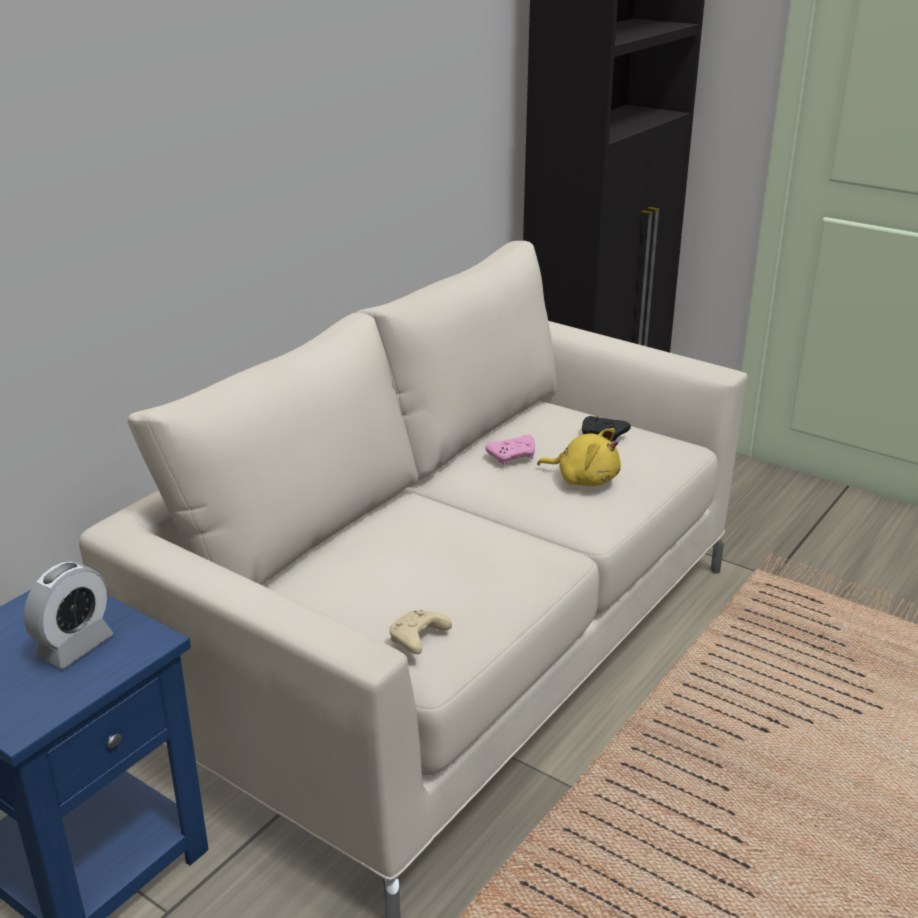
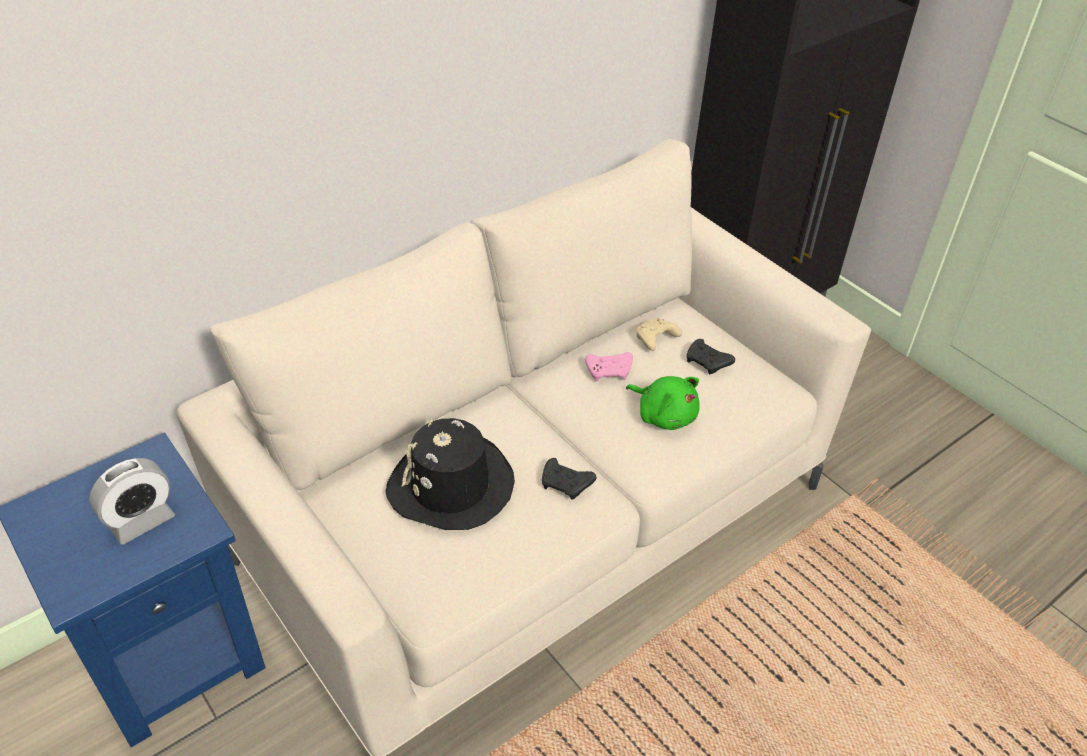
camera: 15 degrees right, 15 degrees up
beige game controller [389,610,452,654] -> beige game controller moved to [636,318,682,351]
yellow plush toy [537,428,621,486] -> green plush toy [626,376,700,430]
none -> black hat [386,418,515,530]
none -> black game controller [542,458,596,500]

